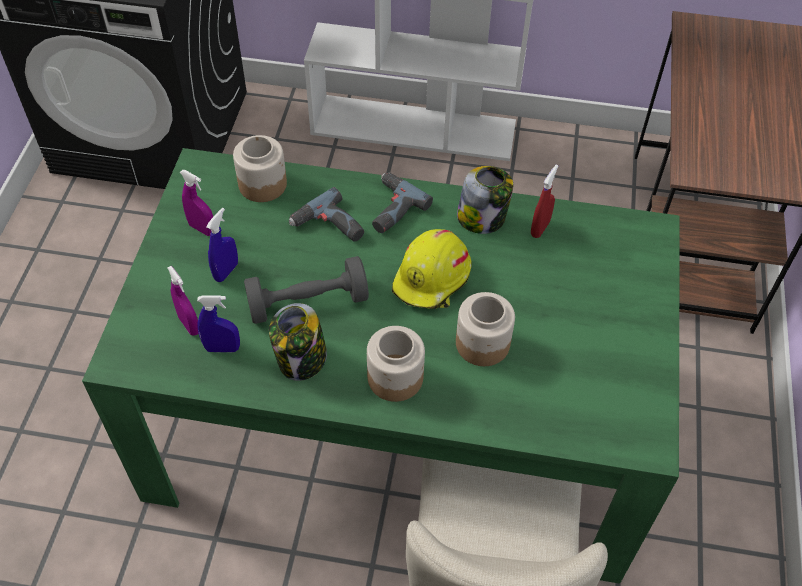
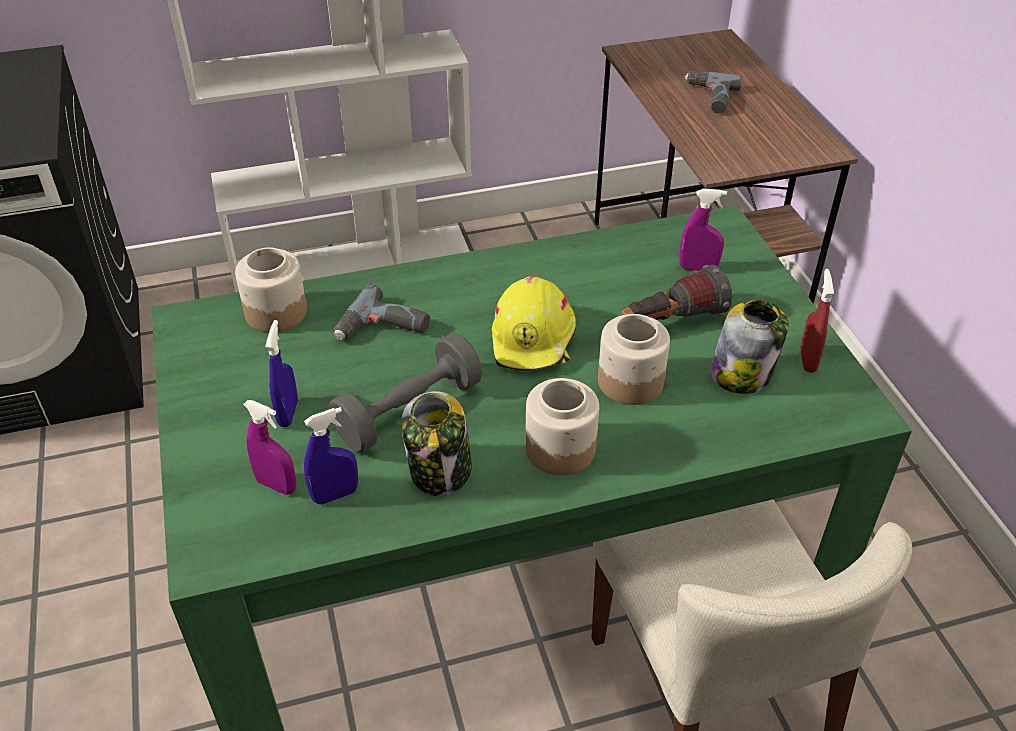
camera: 25 degrees left, 10 degrees down
purple spray bottle [180,170,213,236] -> purple spray bottle moved to [679,189,727,271]
power drill [372,172,433,233] -> power drill moved to [684,71,742,113]
jar [457,166,513,234] -> jar moved to [710,300,789,394]
red spray bottle [531,164,558,238] -> red spray bottle moved to [800,269,834,373]
none -> flashlight [621,264,732,320]

